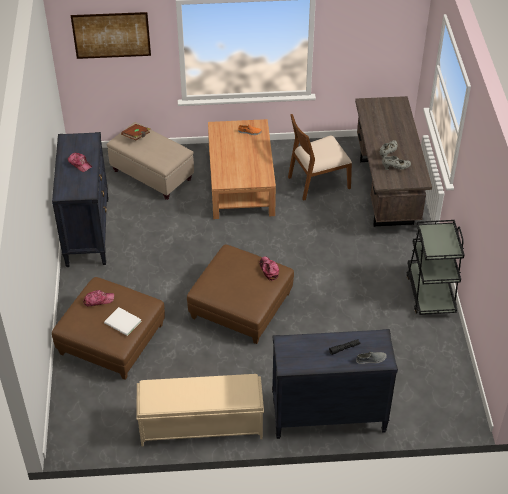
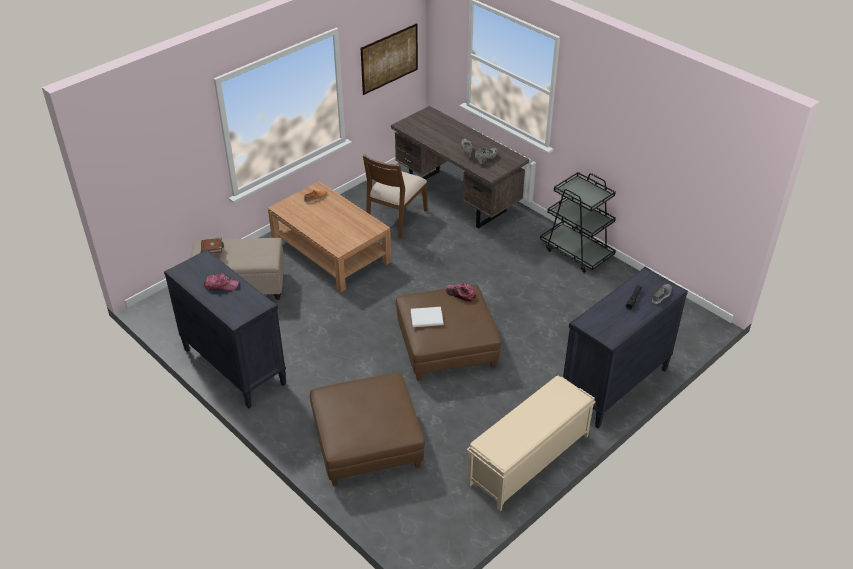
camera: 40 degrees left, 5 degrees down
picture [71,12,151,59] -> picture moved to [361,23,418,95]
cap [83,290,114,307] -> none
white book [104,307,141,336] -> white book moved to [411,307,444,327]

